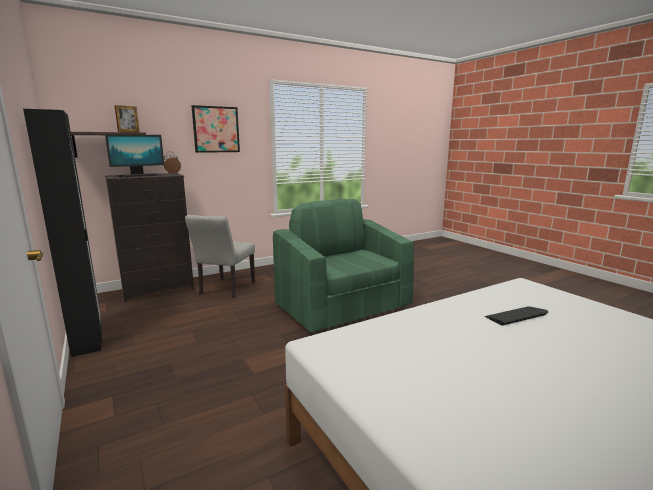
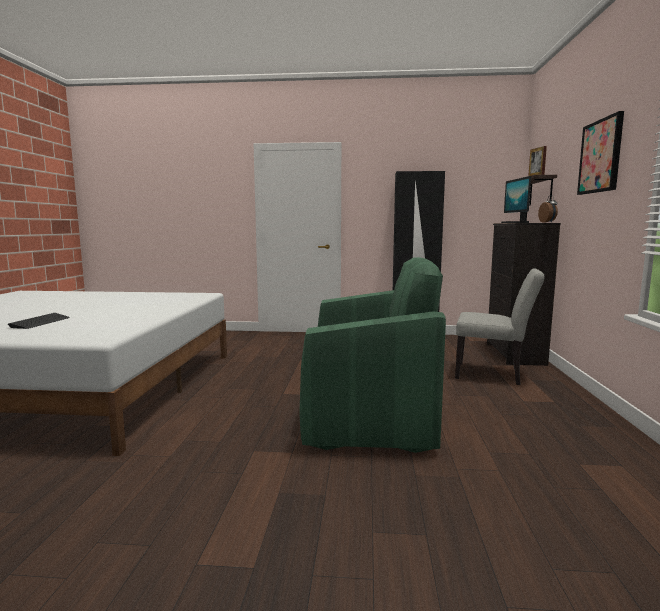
camera: 125 degrees right, 5 degrees down
grey chair [185,215,255,298] -> grey chair turned 150 degrees clockwise [455,268,545,385]
keyboard [485,307,548,326] -> keyboard moved to [8,313,70,329]

